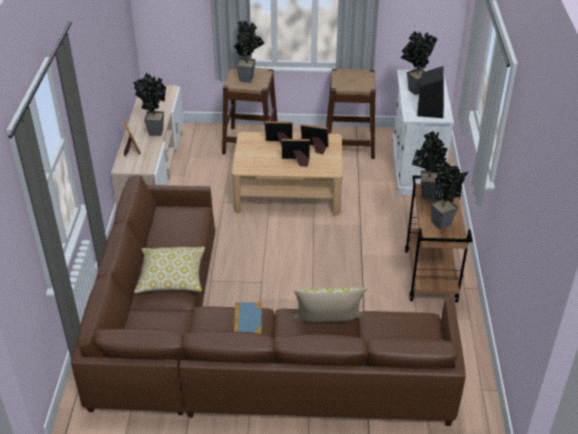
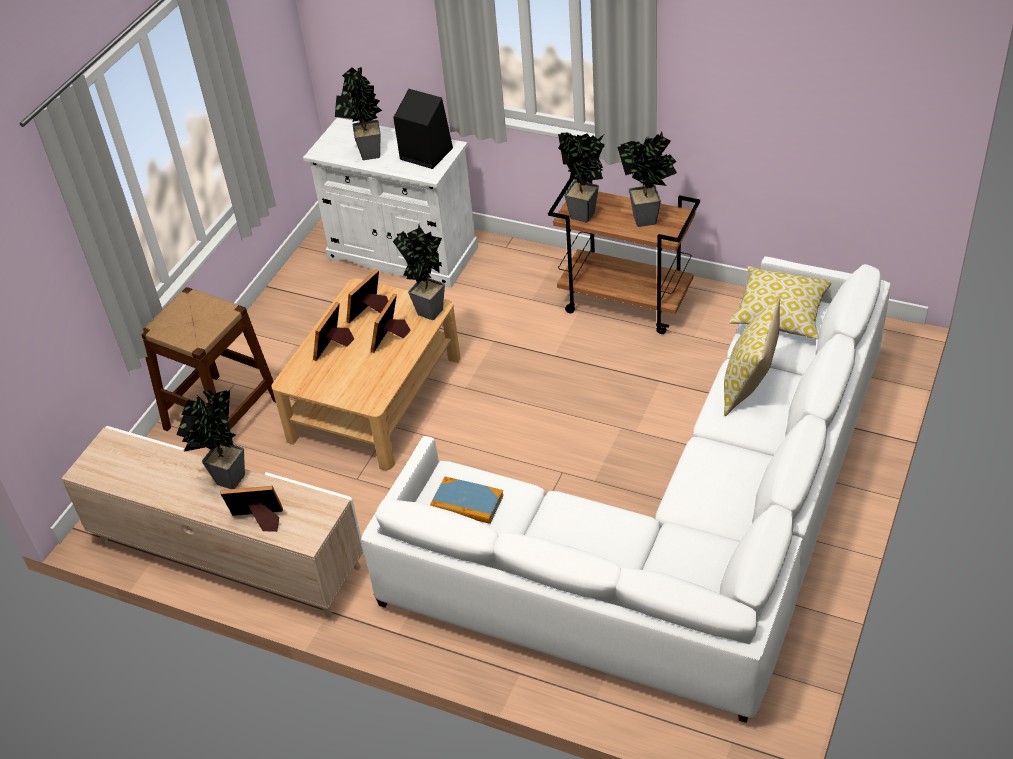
camera: 65 degrees left, 5 degrees up
brown sofa [71,175,466,426] -> white sofa [361,256,890,723]
pillow [134,247,205,293] -> pillow moved to [729,266,831,339]
potted plant [234,21,265,83] -> potted plant moved to [393,225,445,320]
book [234,302,262,334] -> book moved to [430,477,504,524]
brown stool [326,69,376,159] -> none

